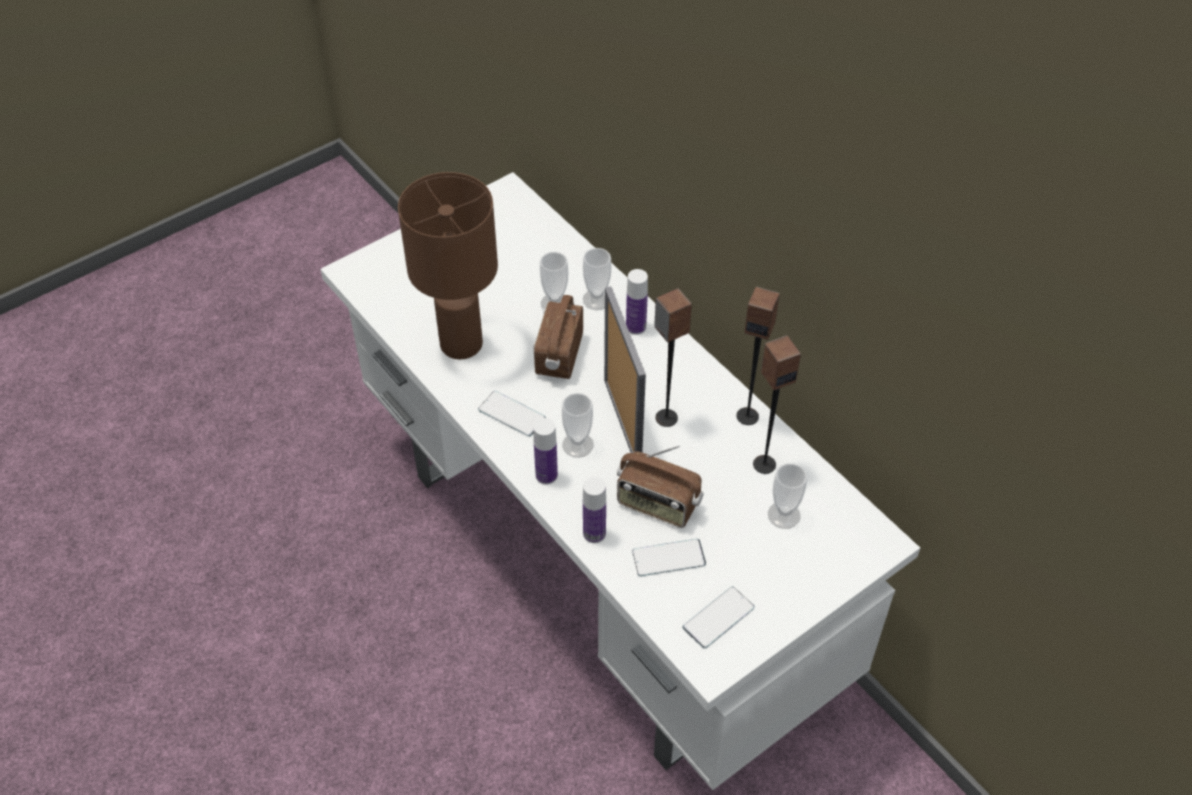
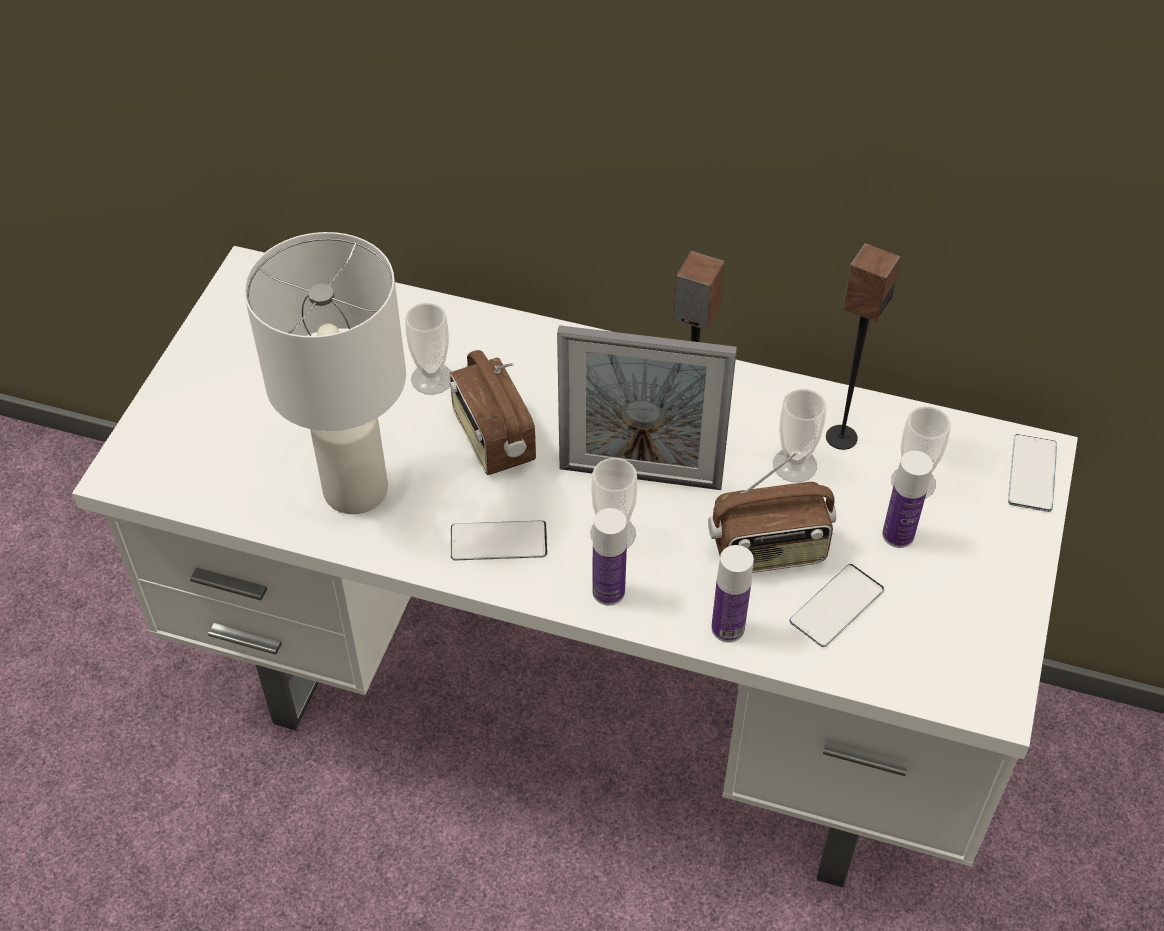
camera: 35 degrees left, 0 degrees up
brown table lamp [398,172,498,359] -> white table lamp [244,232,406,514]
cup [583,248,611,310] -> cup moved to [773,389,827,482]
picture frame [604,286,646,453] -> picture frame turned 150 degrees clockwise [557,325,737,490]
bottle [626,269,648,335] -> bottle moved to [882,451,933,548]
phone [682,587,754,648] -> phone moved to [1008,434,1057,512]
speaker [736,287,780,425] -> none

